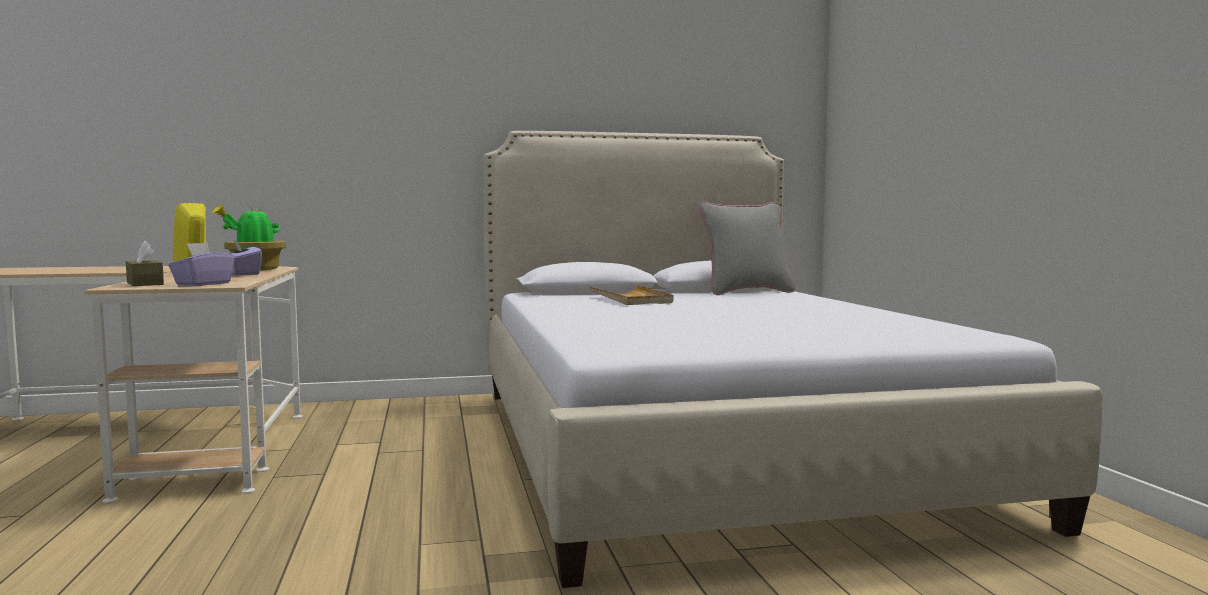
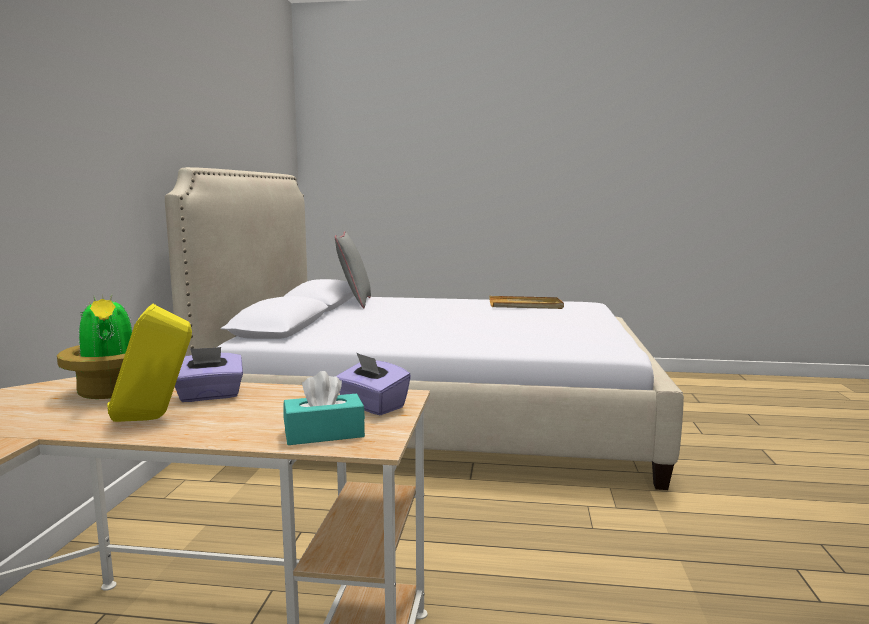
camera: 70 degrees left, 5 degrees up
brown tissue box [126,241,164,286] -> turquoise tissue box [283,371,365,445]
beige tray [590,285,673,305] -> beige tray moved to [489,296,564,309]

